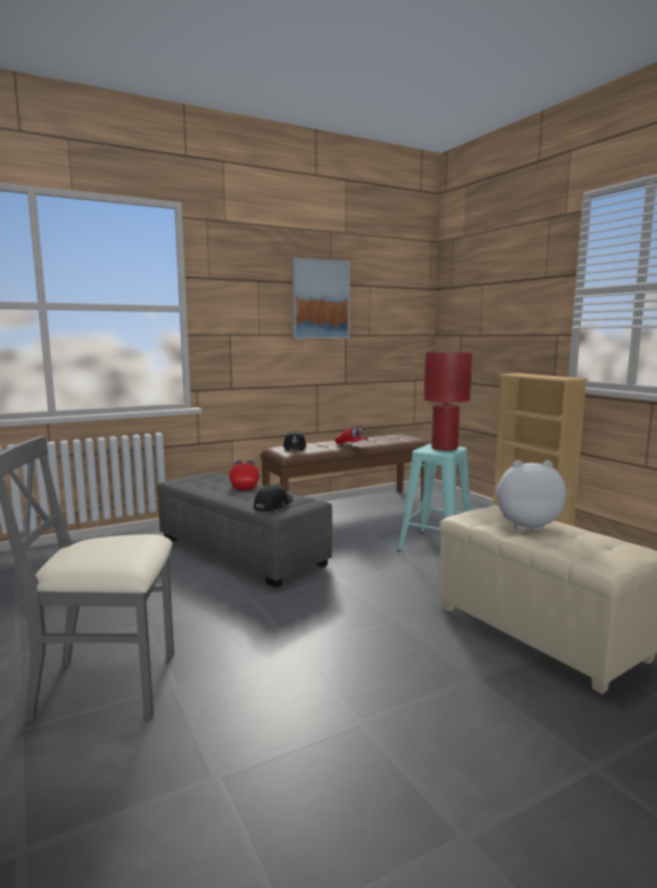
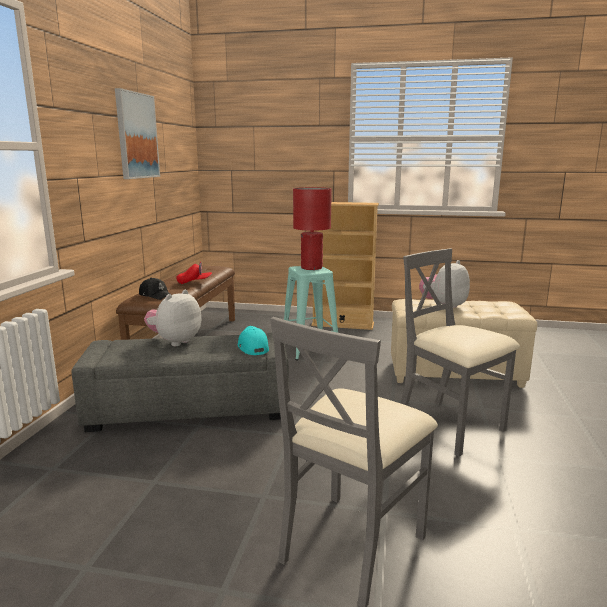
camera: 50 degrees left, 5 degrees up
red cap [230,460,259,490] -> plush toy [144,290,202,346]
black cap [254,483,293,511] -> turquoise cap [238,326,269,355]
none -> grey chair [401,249,520,457]

